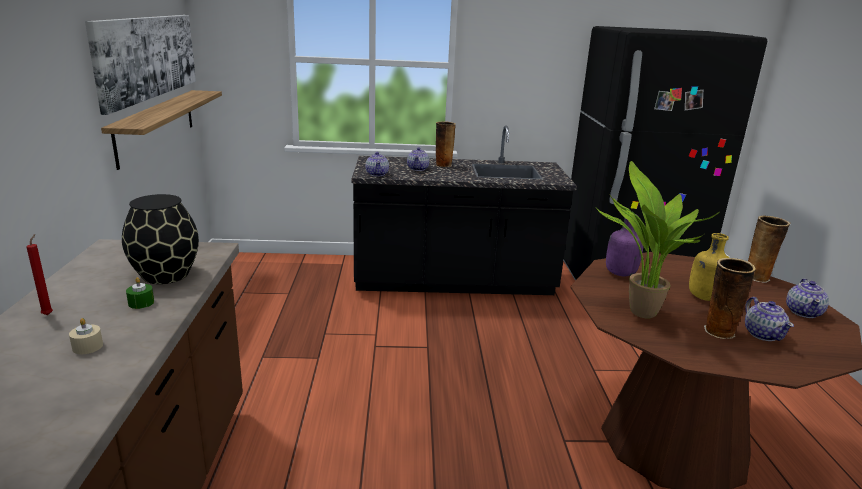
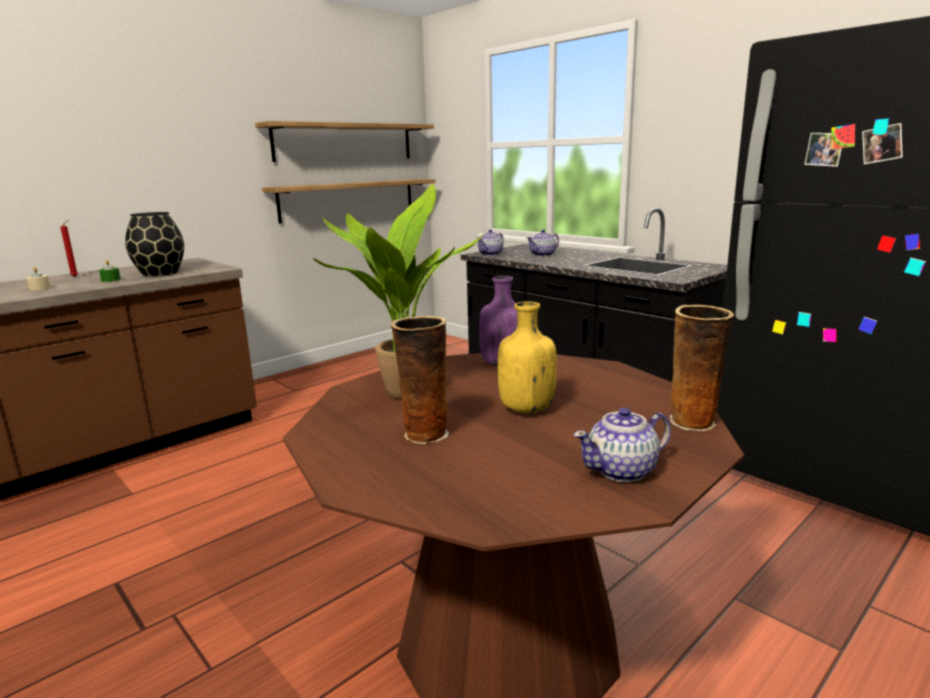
camera: 50 degrees right, 5 degrees down
picture [85,15,196,115] -> shelf [255,121,434,162]
vase [436,121,456,167] -> none
teapot [745,297,794,341] -> none

